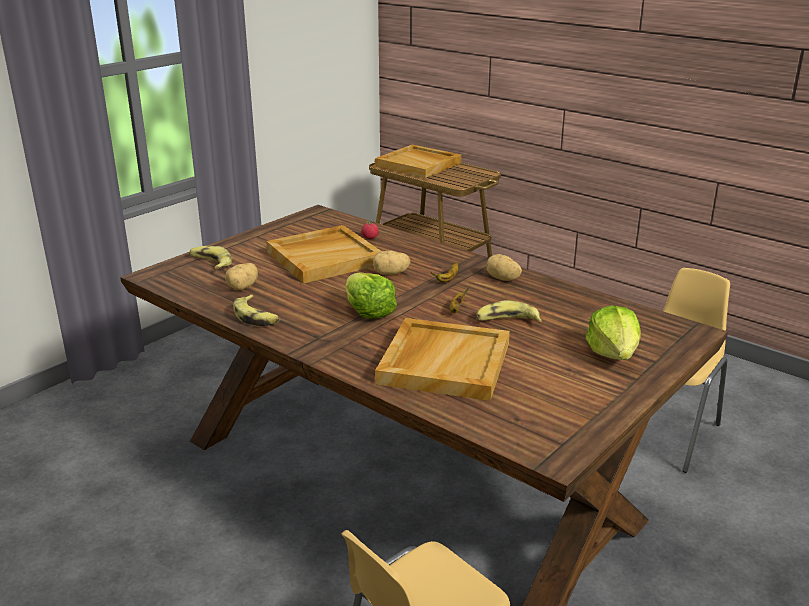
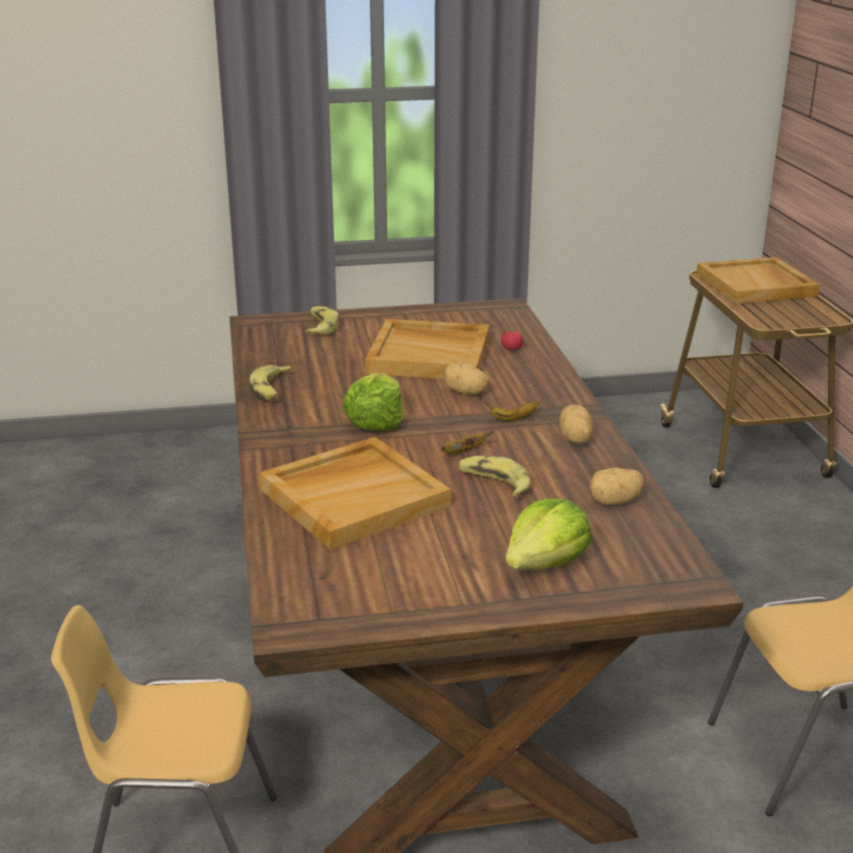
camera: 40 degrees right, 0 degrees up
potato [225,263,258,290] -> potato moved to [589,468,644,505]

